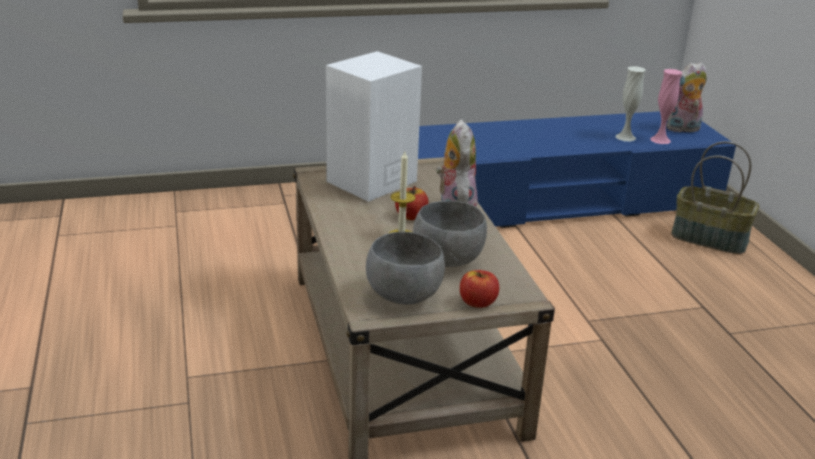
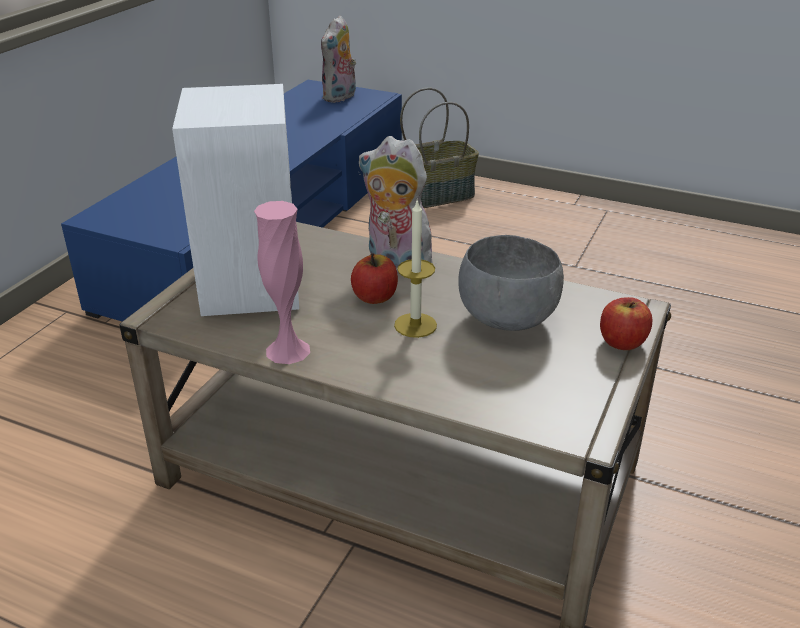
camera: 50 degrees left, 5 degrees up
grey bowl [366,232,445,305] -> none
white vase [615,66,646,141] -> none
pink vase [650,69,682,144] -> pink vase moved to [254,201,310,364]

